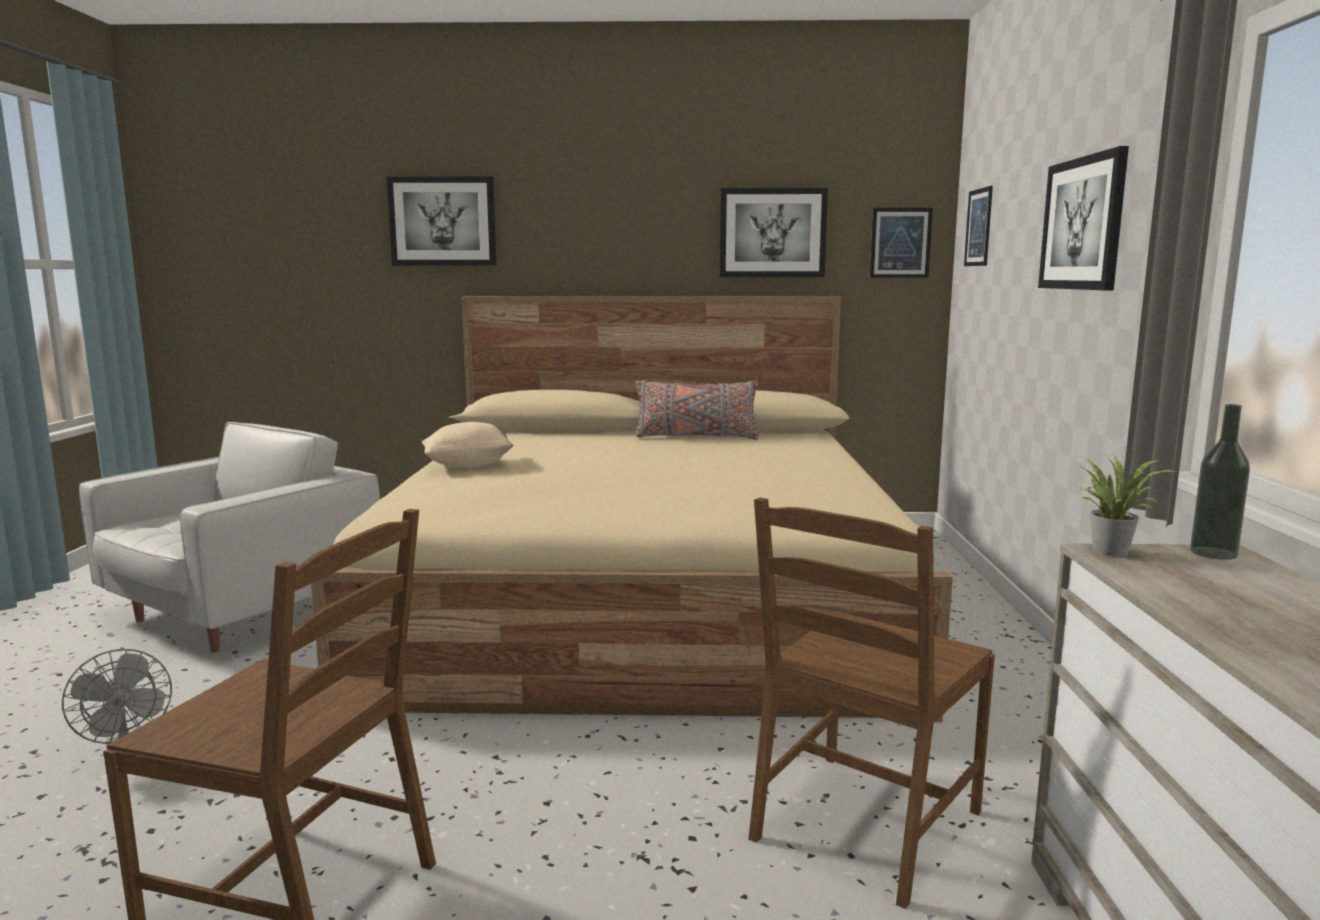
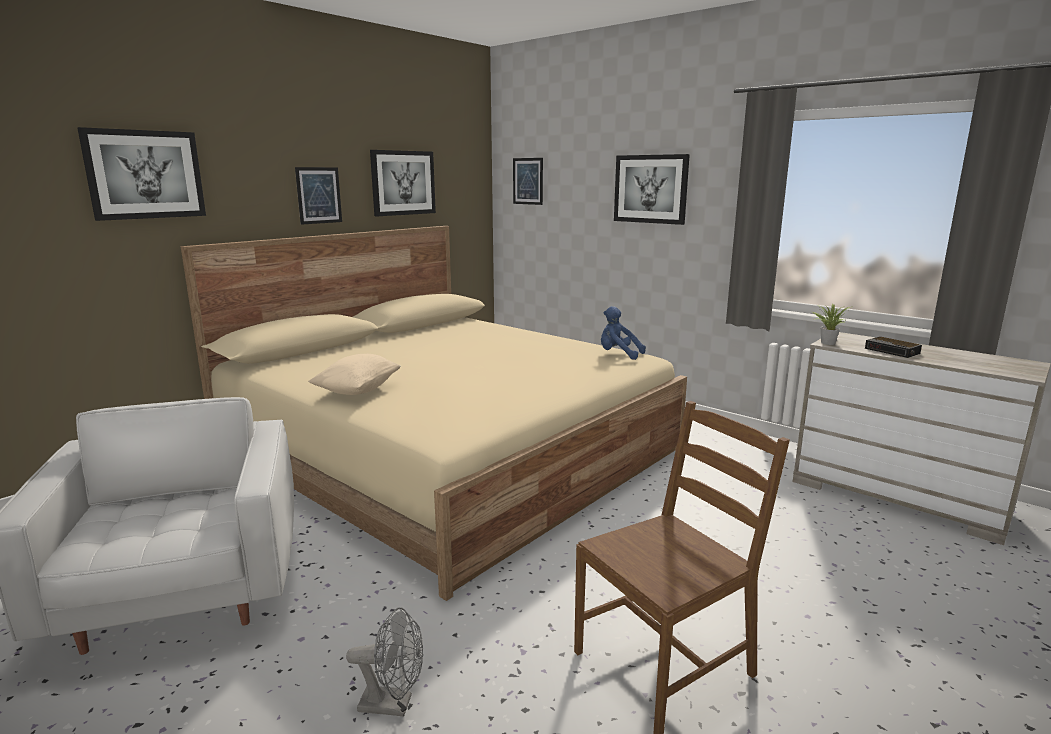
camera: 50 degrees left, 5 degrees up
grey pillow [635,380,758,440] -> none
brown chair [749,497,995,909] -> none
picture [870,208,933,278] -> picture moved to [295,167,342,225]
bottle [1190,404,1250,560] -> none
none -> blue plush toy [601,306,646,360]
none -> alarm clock [865,337,922,358]

